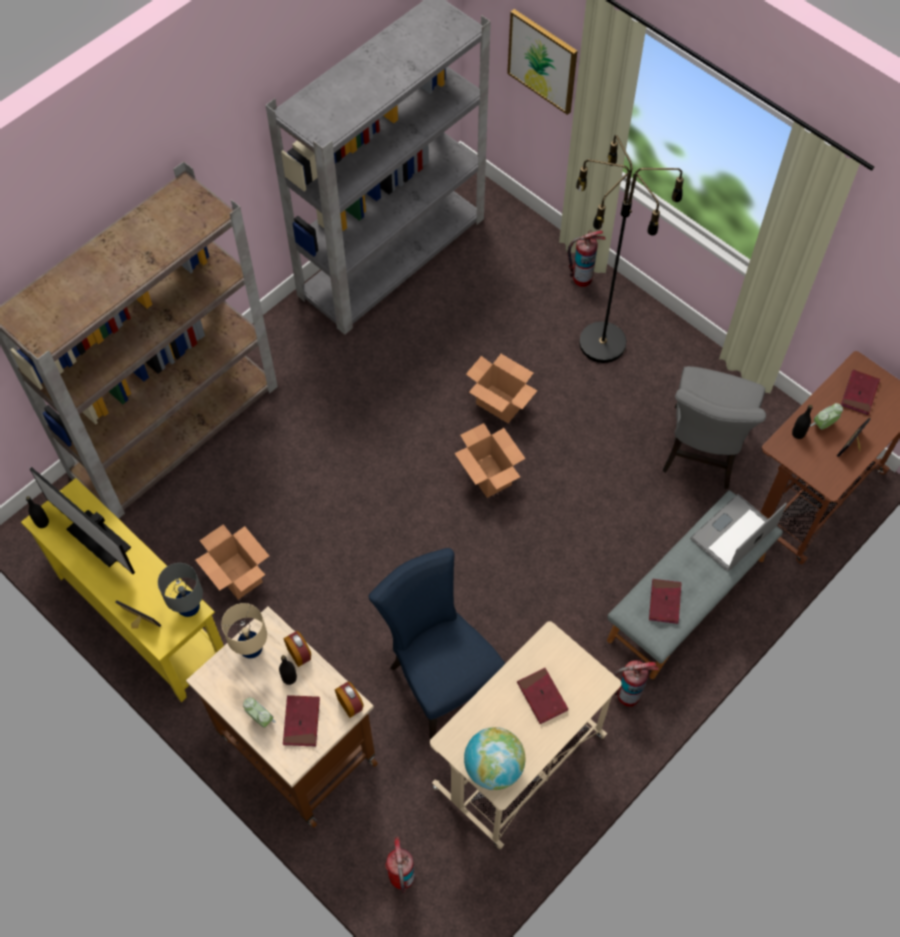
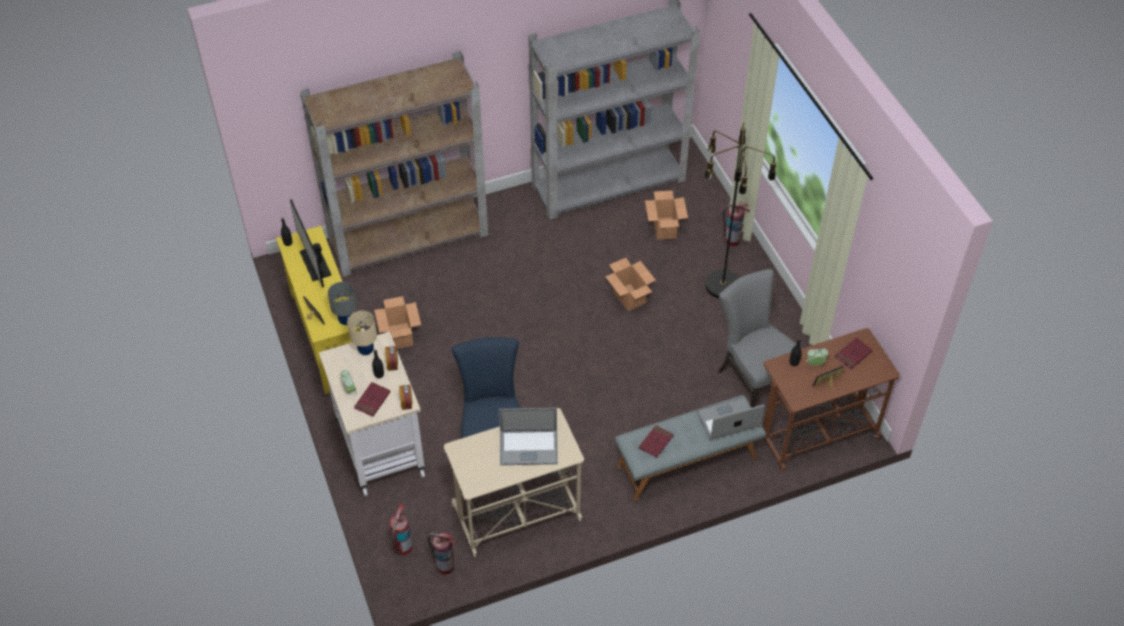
camera: 25 degrees right, 10 degrees down
brown cart [186,606,378,828] -> white cart [319,331,425,496]
cardboard box [454,423,526,498] -> cardboard box moved to [645,190,688,240]
globe [464,727,526,790] -> none
picture [507,9,577,115] -> none
red book [517,668,568,724] -> laptop [499,408,558,465]
fire extinguisher [613,659,659,707] -> fire extinguisher moved to [427,531,457,575]
grey chair [662,366,766,489] -> grey chair turned 105 degrees clockwise [718,269,796,408]

